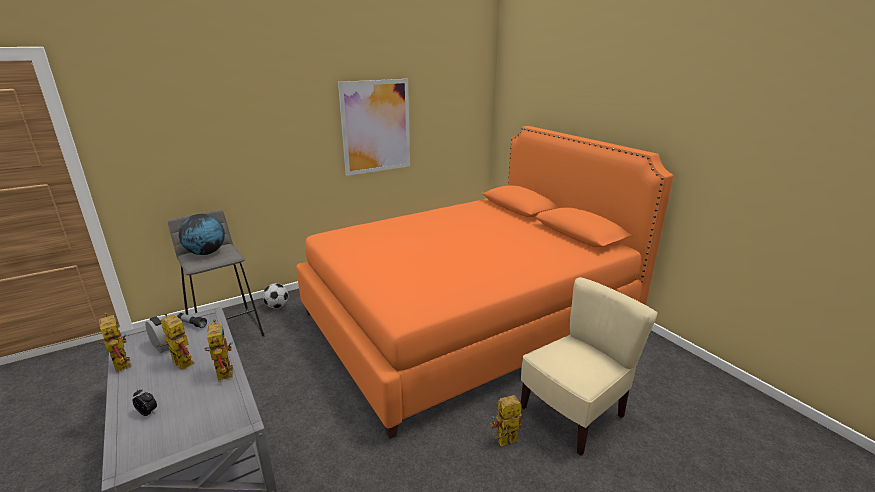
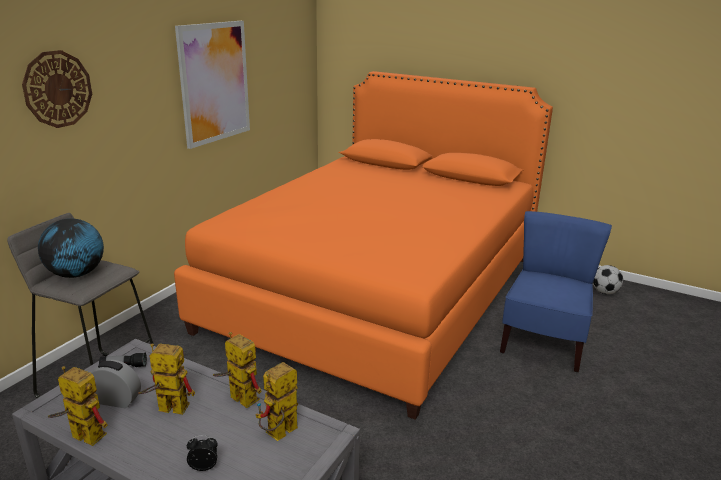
camera: 30 degrees left, 0 degrees up
football [263,283,288,308] -> football moved to [593,265,623,294]
toy robot [490,395,522,446] -> toy robot moved to [255,362,298,441]
beige chair [521,277,658,455] -> blue chair [500,211,612,372]
none -> wall clock [22,50,92,128]

